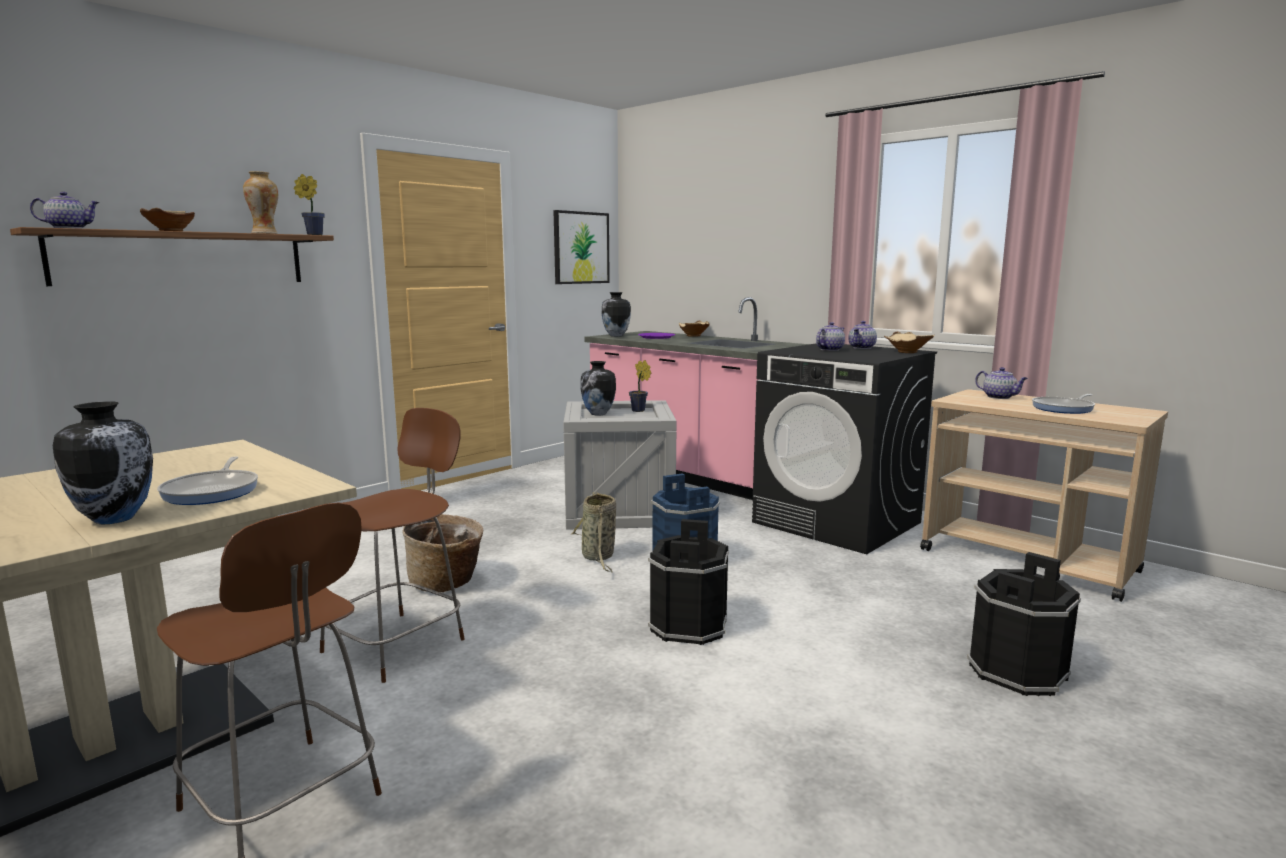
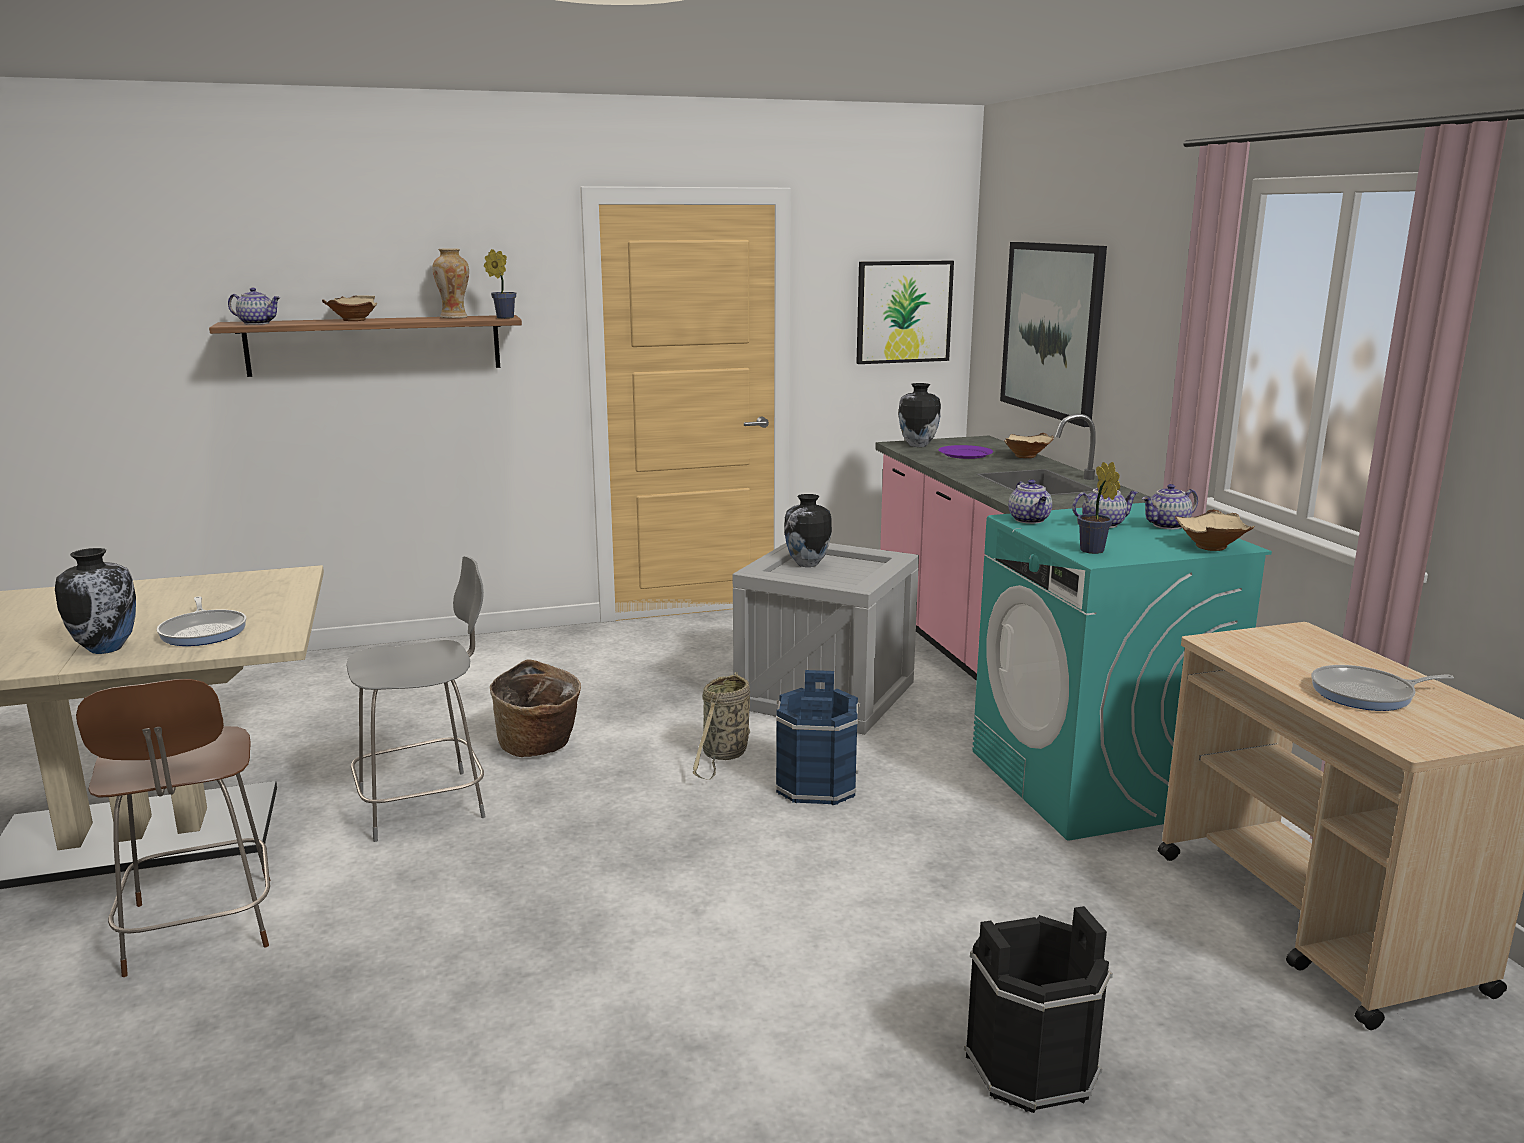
camera: 30 degrees right, 5 degrees up
frying pan [157,456,258,505] -> frying pan turned 45 degrees counterclockwise [157,596,246,646]
brown chair [320,408,465,683] -> grey chair [346,556,486,842]
potted plant [629,360,652,412] -> potted plant moved to [1077,462,1120,554]
black bucket [648,519,729,645] -> none
black washing machine [752,343,937,554] -> turquoise washing machine [972,503,1272,841]
teapot [975,367,1028,399] -> teapot moved to [1008,479,1052,524]
none -> picture [1000,242,1107,427]

